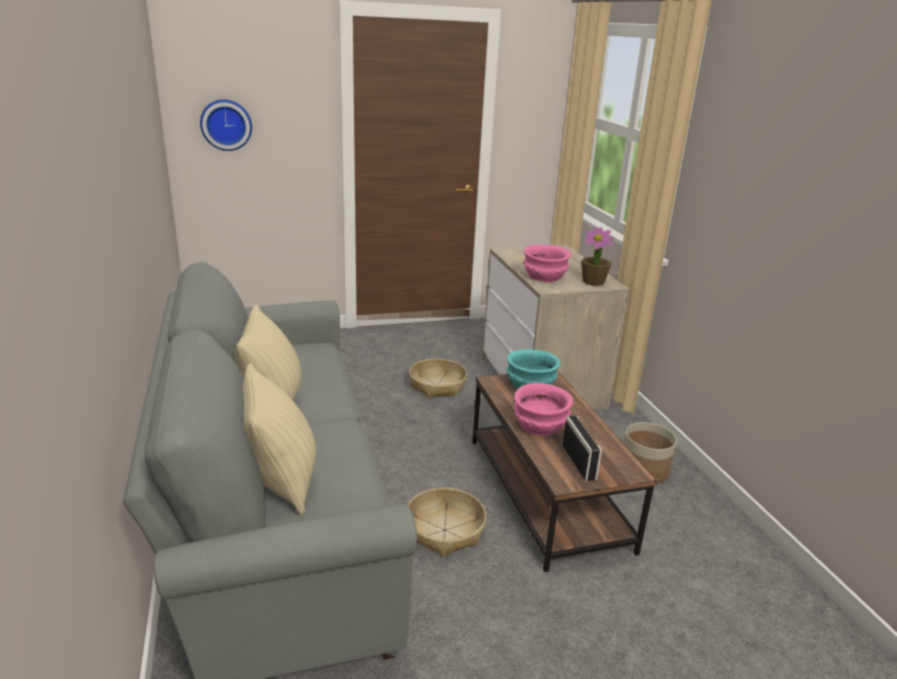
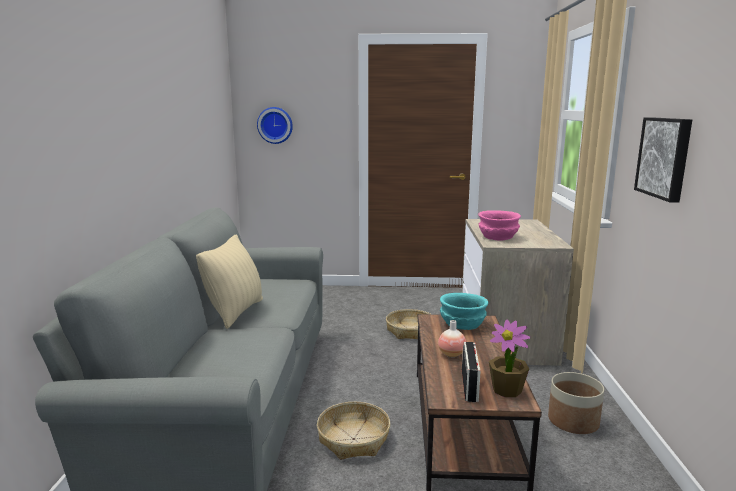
camera: 20 degrees right, 10 degrees down
beige pillow [242,363,316,515] -> none
pink bowl [514,383,573,436] -> vase [438,320,466,357]
potted plant [581,227,614,286] -> potted plant moved to [489,320,530,397]
none -> picture [634,117,692,203]

